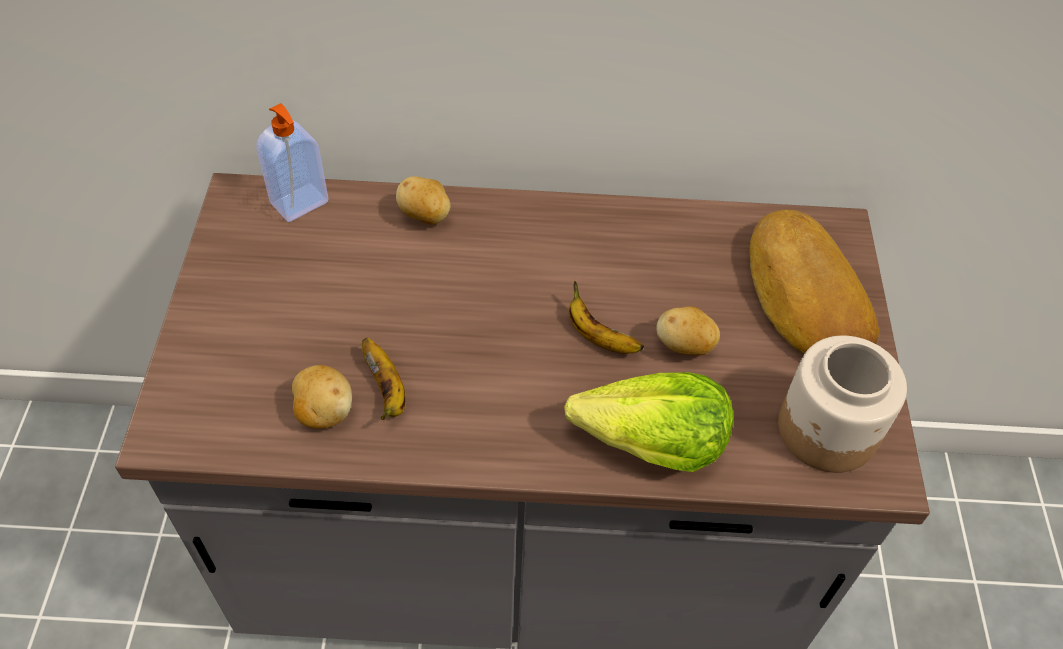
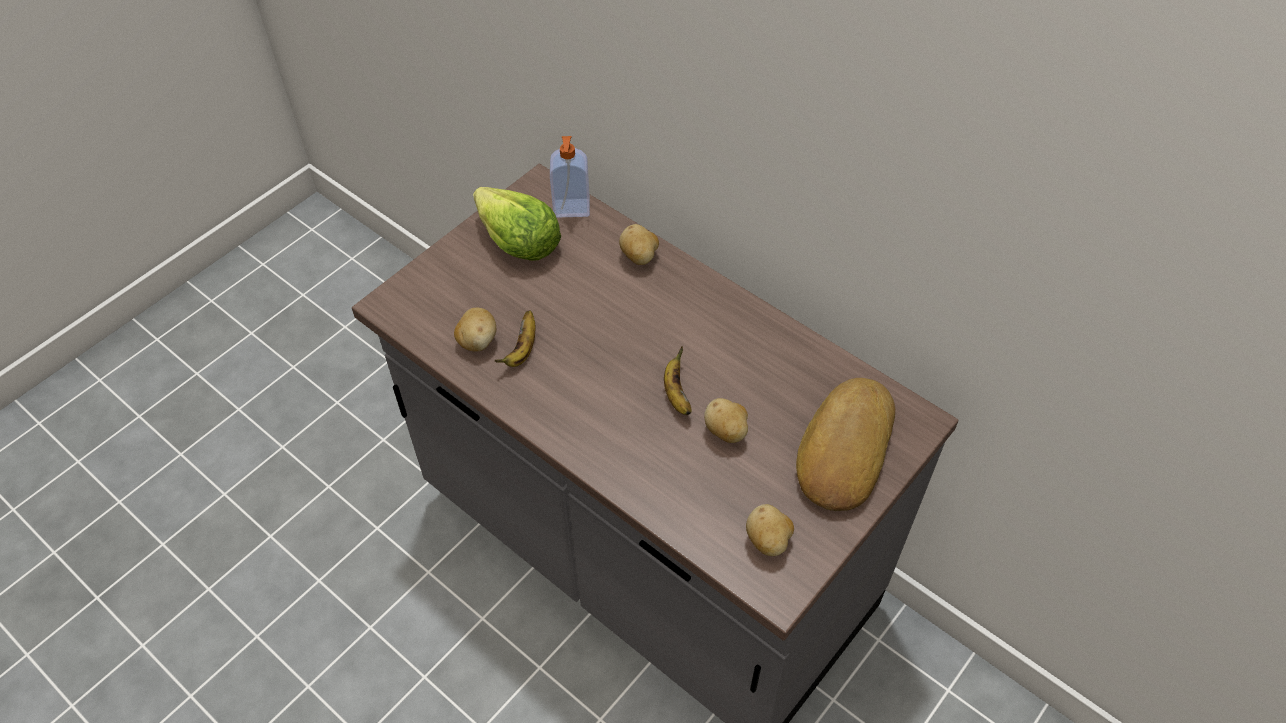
camera: 40 degrees right, 0 degrees up
lettuce [564,372,733,472] -> lettuce moved to [473,187,561,261]
jar [778,335,907,473] -> potato [746,504,794,556]

